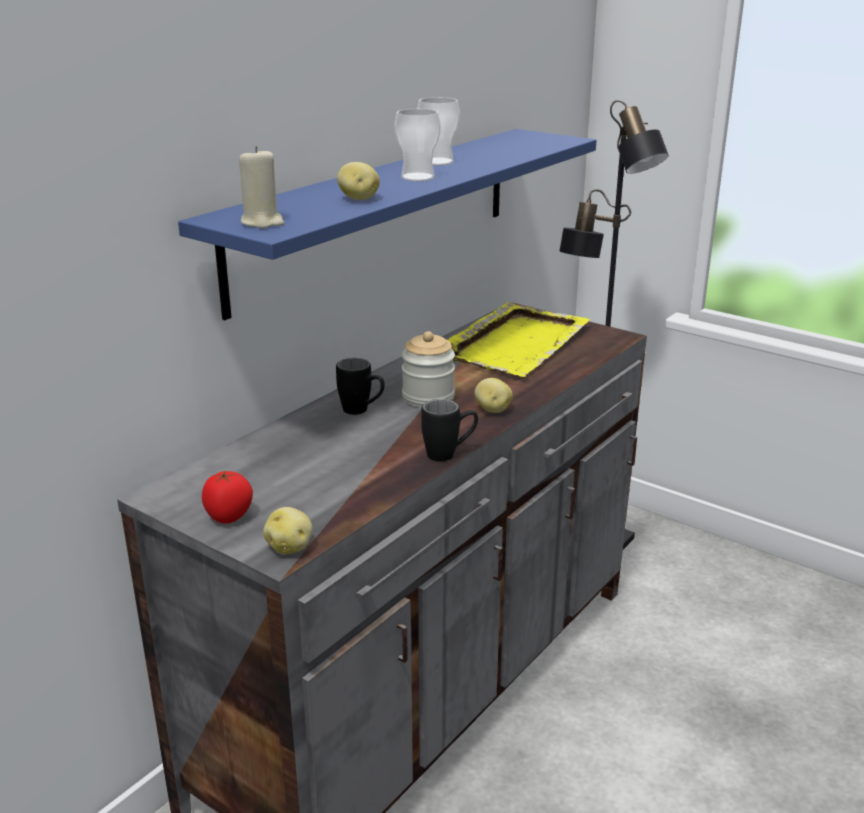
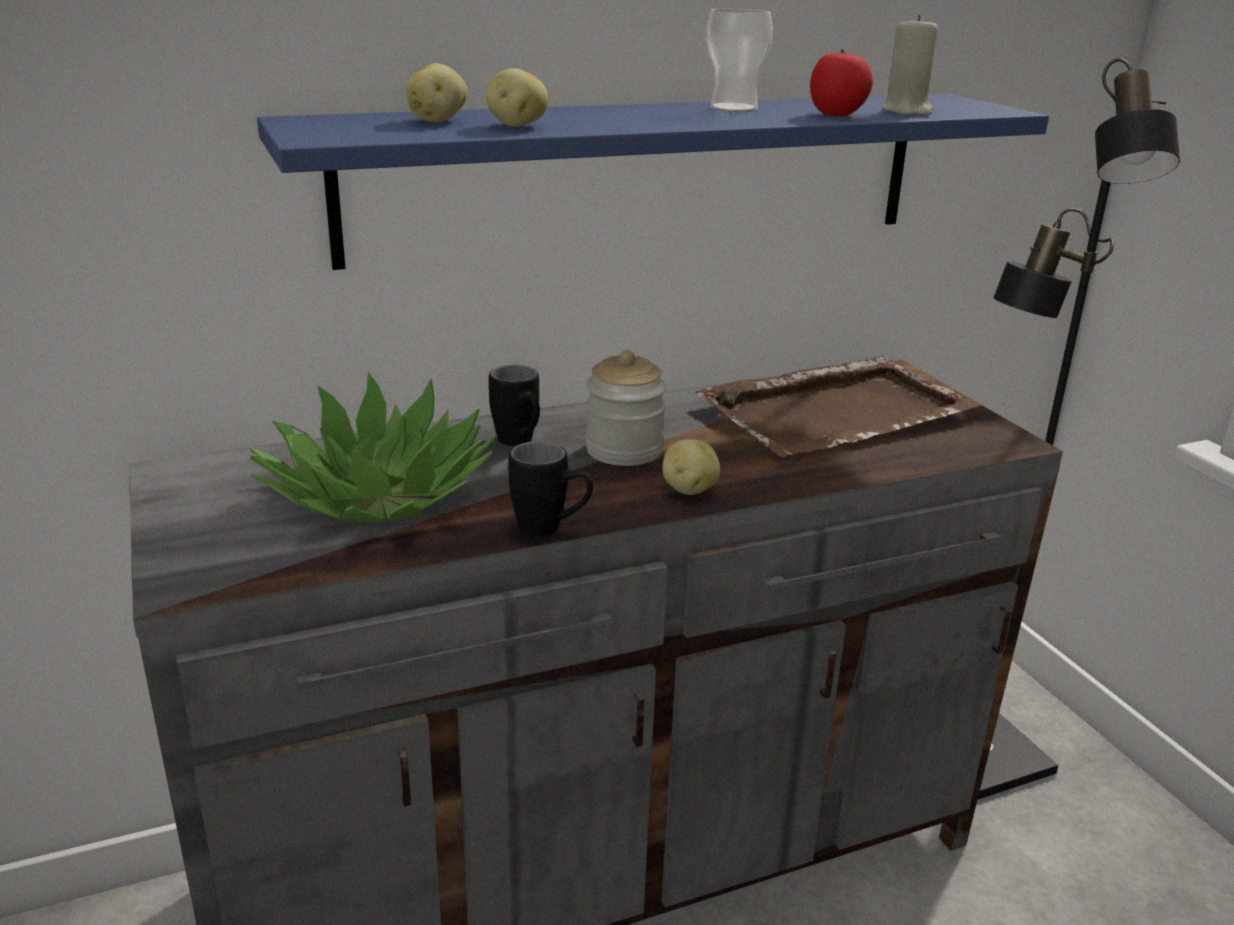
camera: 30 degrees right, 0 degrees up
tomato [202,471,253,524] -> tomato moved to [810,50,873,116]
beige candle [239,146,284,228] -> beige candle moved to [881,15,938,115]
potato [263,507,312,554] -> potato moved to [406,63,468,123]
cup [394,109,441,181] -> none
yellow tray [448,302,590,377] -> brown tray [695,356,982,457]
none -> potted plant [249,371,497,523]

